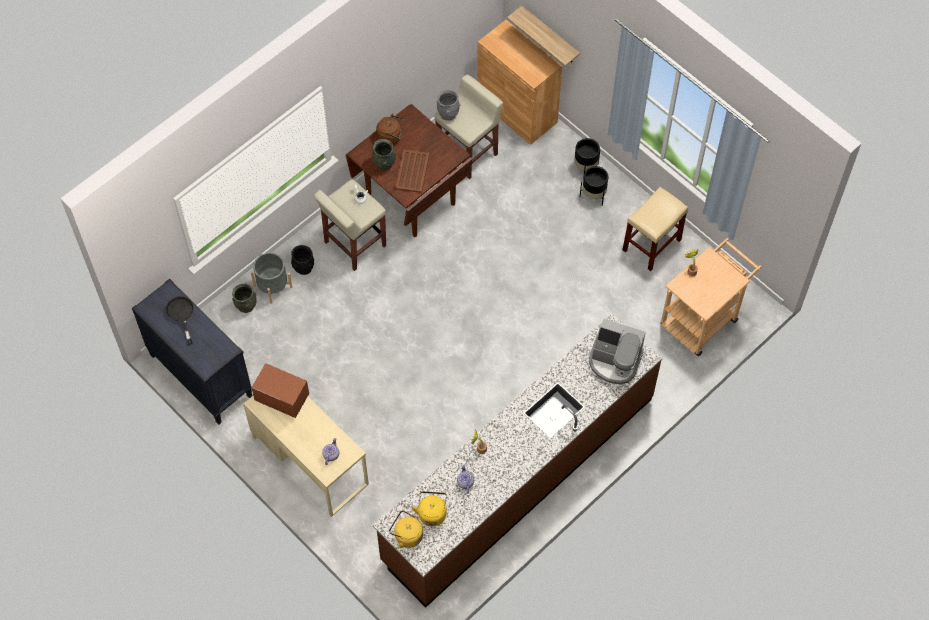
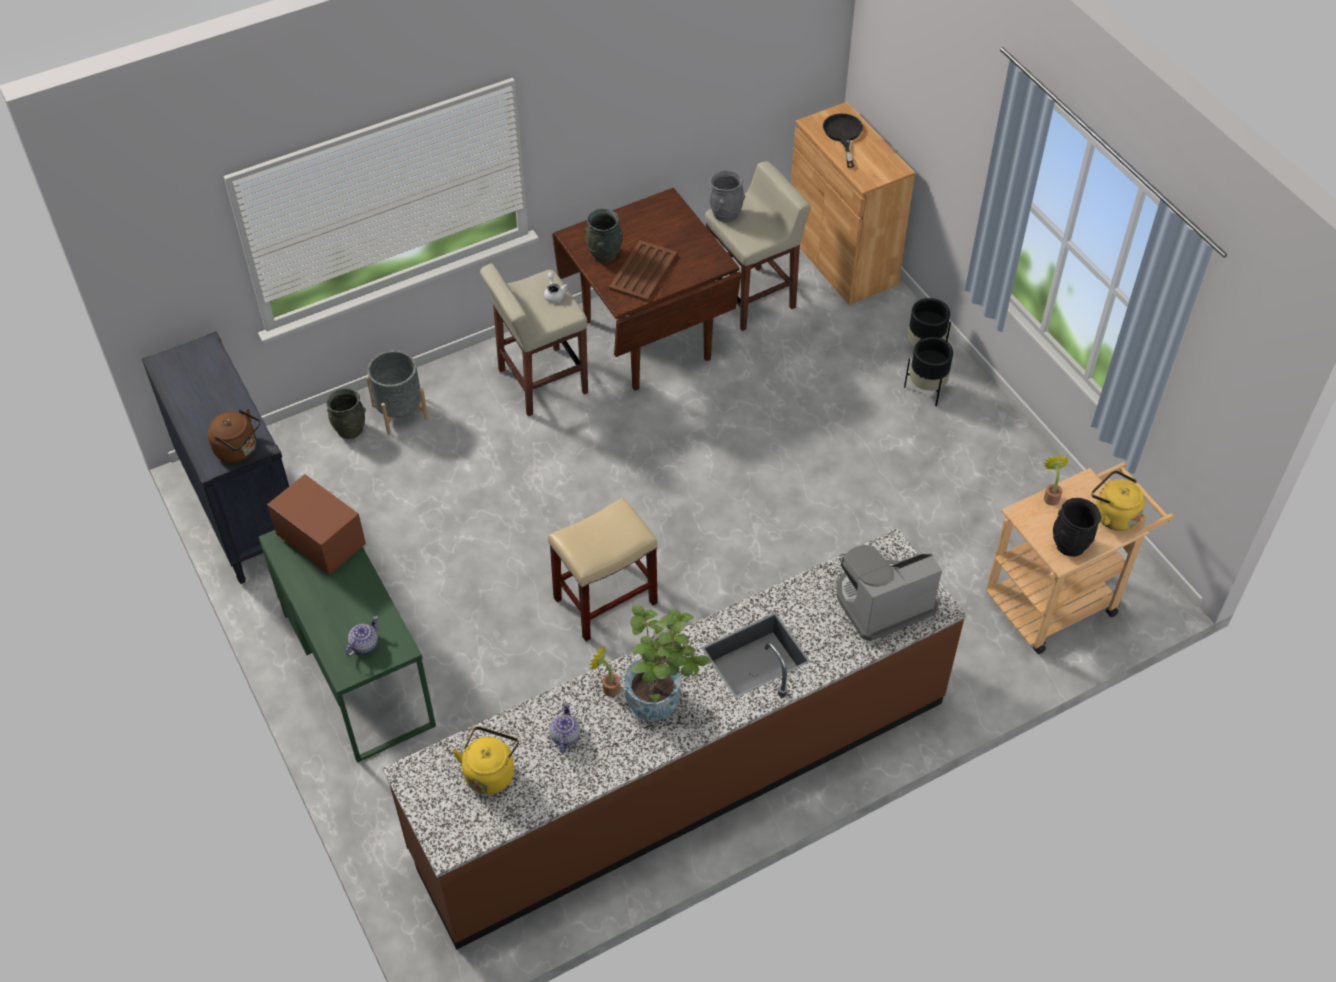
camera: 15 degrees right, 10 degrees down
black frying pan [166,296,194,345] -> black frying pan moved to [823,113,863,168]
beige desk [243,396,369,517] -> green desk [259,530,436,763]
black vase [291,245,314,275] -> black vase moved to [1053,498,1101,557]
brown kettle [376,113,405,145] -> brown kettle moved to [208,409,260,463]
yellow kettle [389,510,423,548] -> yellow kettle moved to [1092,470,1145,531]
shelf [507,6,580,66] -> none
coffee machine [589,319,646,384] -> coffee machine turned 120 degrees clockwise [836,545,942,641]
beige stool [622,187,688,271] -> beige stool moved to [548,498,658,642]
none -> potted plant [625,605,710,721]

